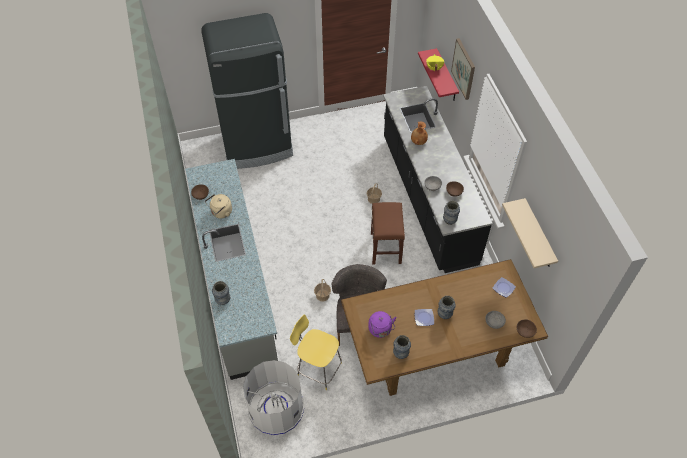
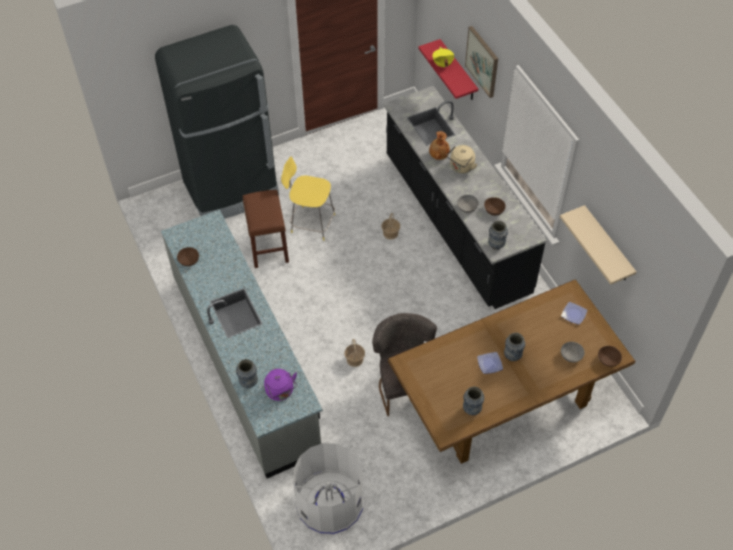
camera: 10 degrees left, 0 degrees up
beige kettle [205,194,232,219] -> beige kettle moved to [446,145,478,173]
yellow stool [290,314,342,390] -> yellow stool moved to [281,157,335,241]
purple kettle [368,311,397,338] -> purple kettle moved to [264,369,297,401]
brown stool [371,202,405,264] -> brown stool moved to [243,190,289,268]

